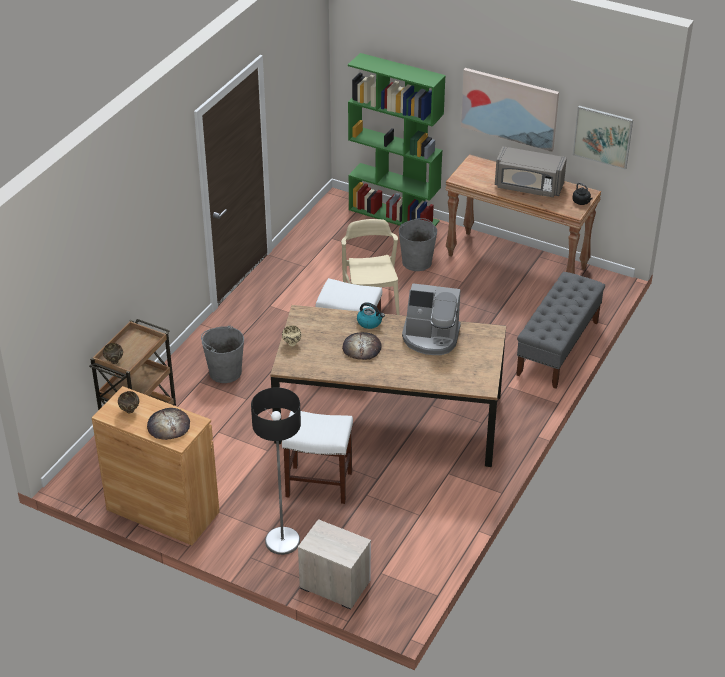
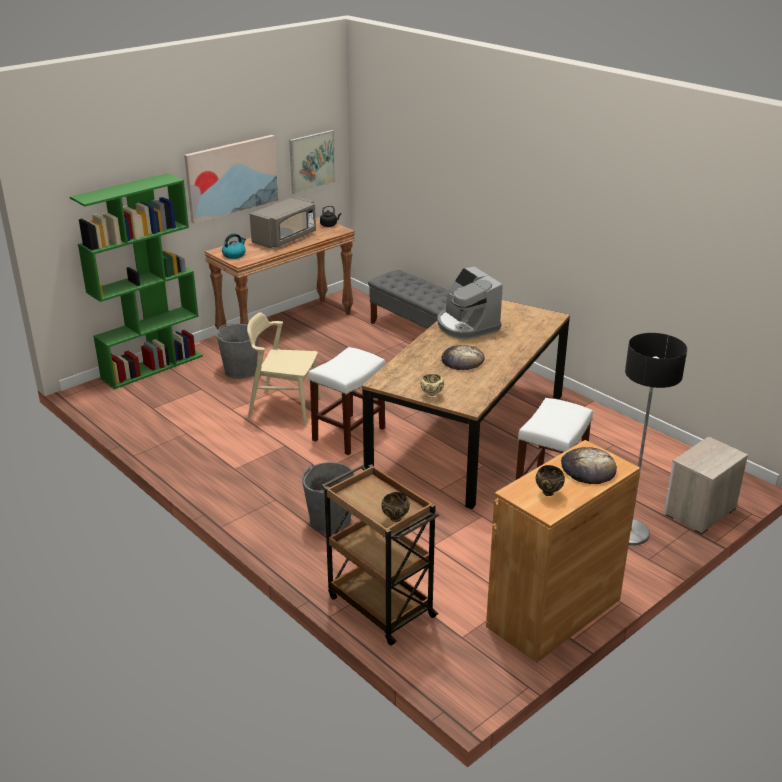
camera: 70 degrees left, 10 degrees down
kettle [357,302,385,329] -> kettle moved to [222,233,246,259]
coffee machine [402,283,461,355] -> coffee machine turned 120 degrees clockwise [437,267,503,339]

